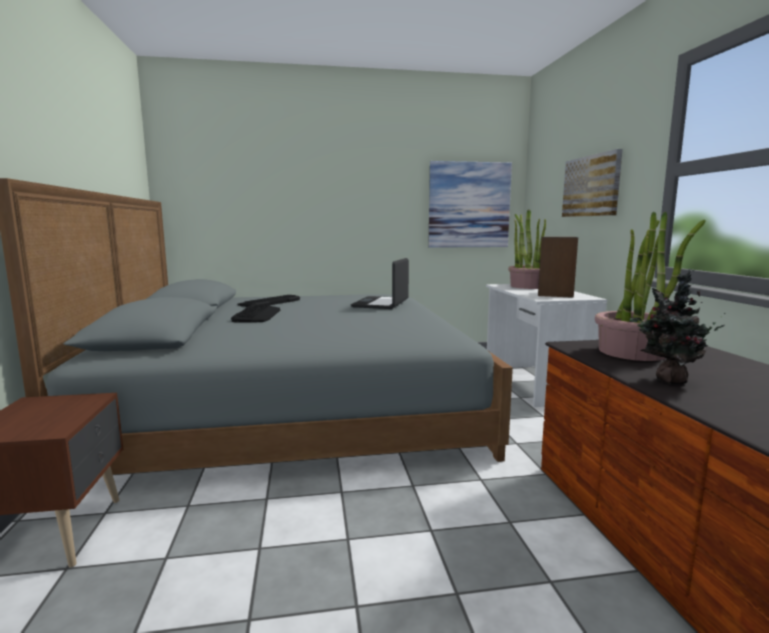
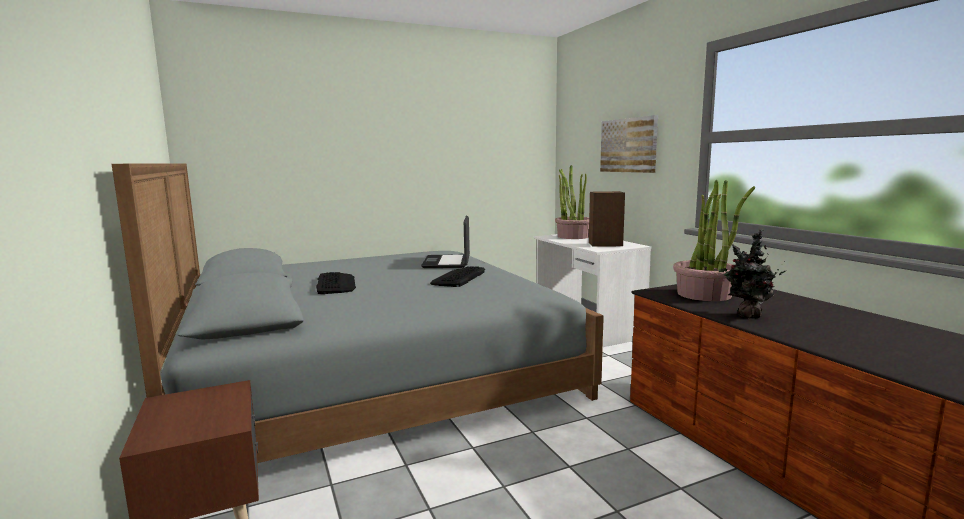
camera: 15 degrees left, 0 degrees up
keyboard [237,295,300,307] -> keyboard moved to [430,266,485,287]
picture [428,161,512,248] -> none

